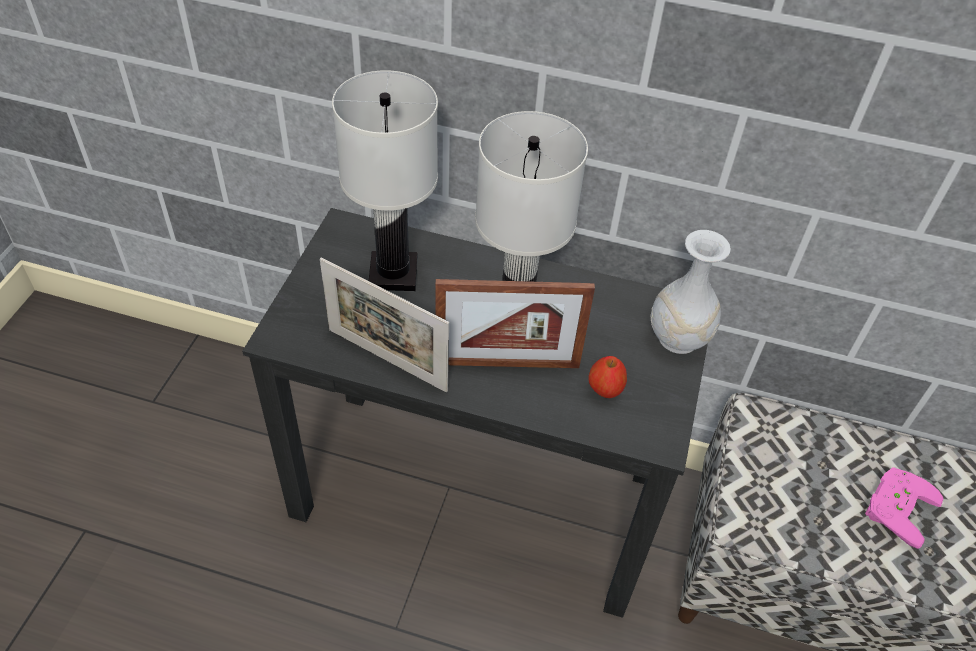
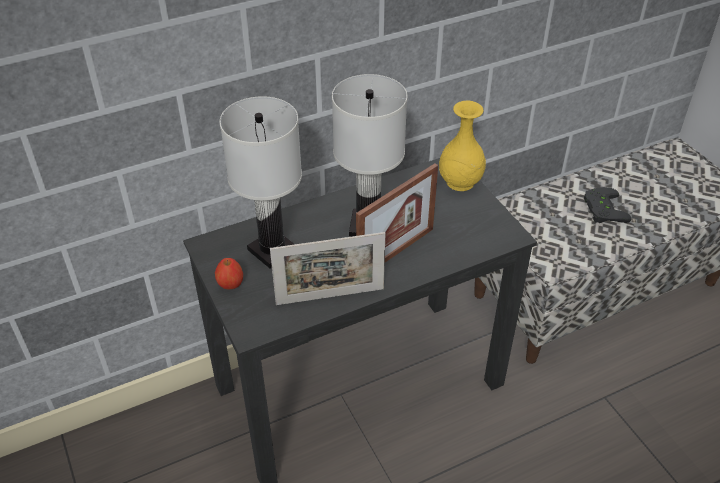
camera: 40 degrees left, 5 degrees down
apple [588,356,627,398] -> apple moved to [215,258,243,289]
white vase [651,230,731,354] -> yellow vase [439,101,486,191]
pink game controller [865,467,943,549] -> black game controller [584,187,632,223]

